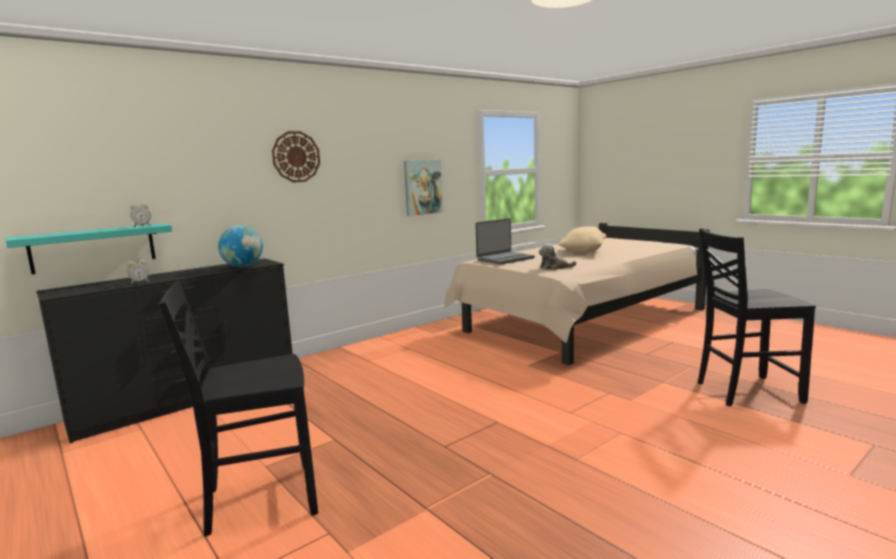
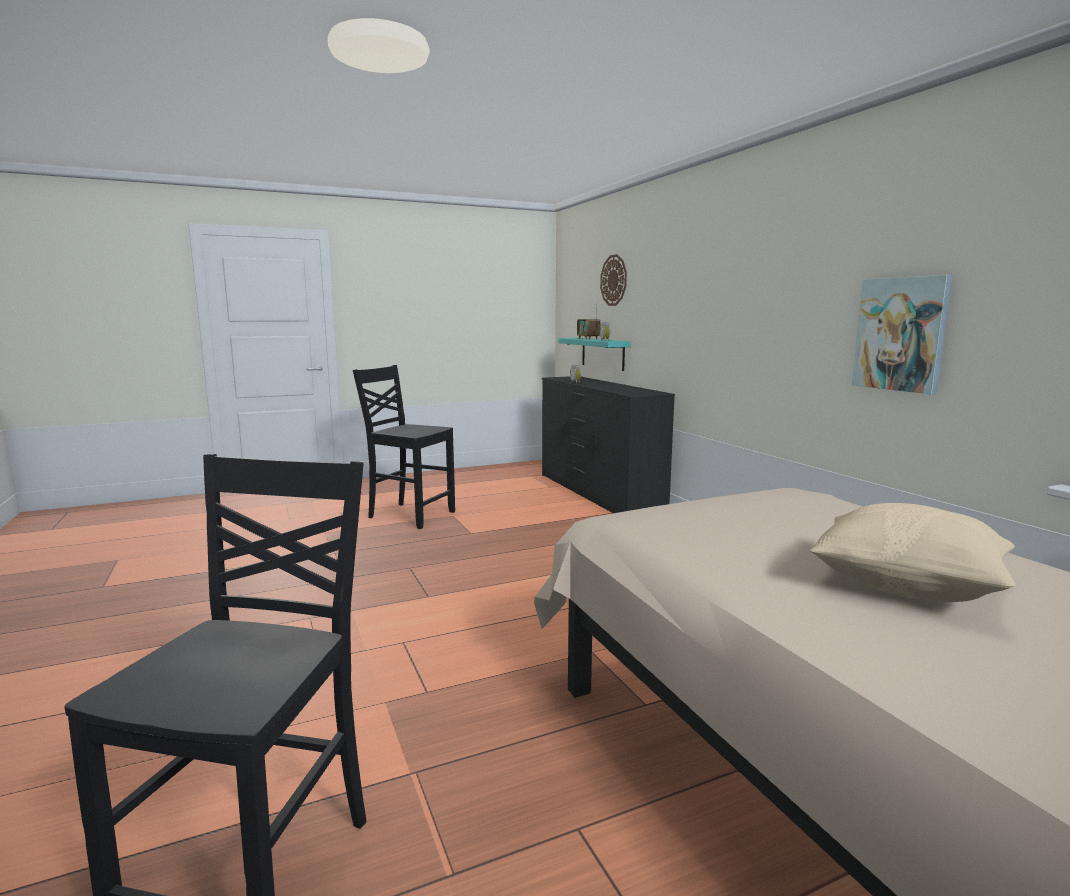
camera: 105 degrees right, 0 degrees up
black chair [158,281,318,537] -> black chair turned 60 degrees counterclockwise [353,365,455,529]
globe [218,225,263,268] -> none
wall clock [272,131,320,182] -> wall clock moved to [600,254,627,306]
laptop [475,218,535,265] -> none
plush toy [539,244,577,270] -> none
none -> radio [577,303,601,340]

